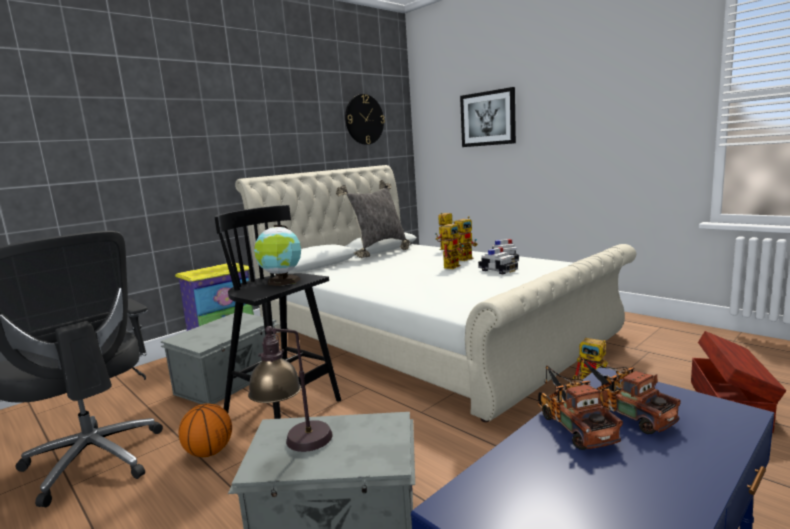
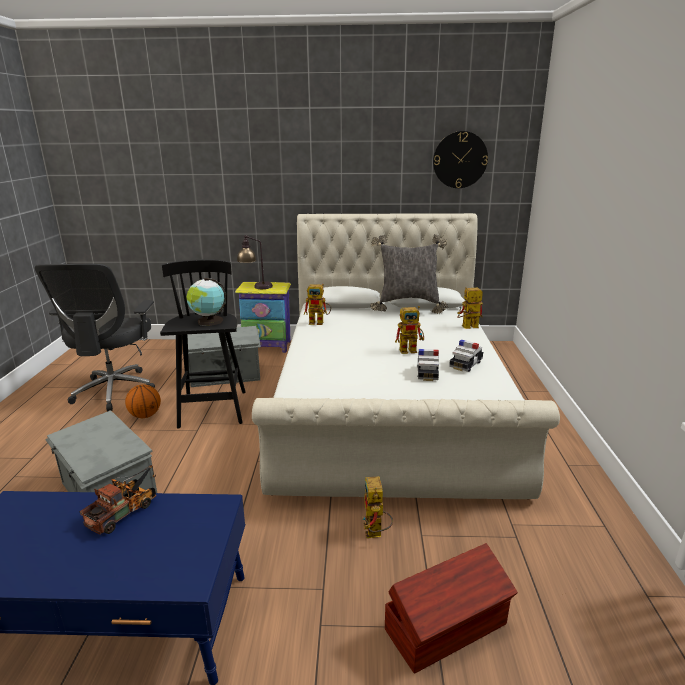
camera: 45 degrees right, 10 degrees up
table lamp [248,326,333,452] -> table lamp moved to [237,235,273,289]
toy robot [455,216,477,261] -> toy robot moved to [304,284,331,325]
picture [460,87,516,147] -> none
toy truck [578,359,681,434] -> none

